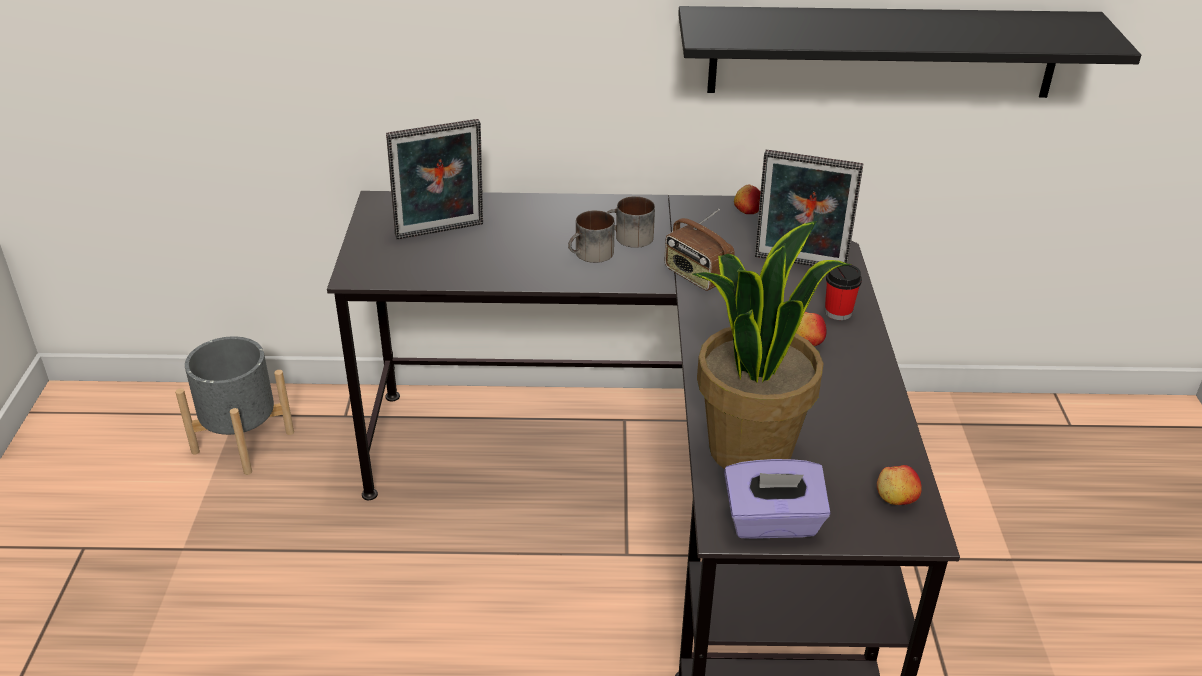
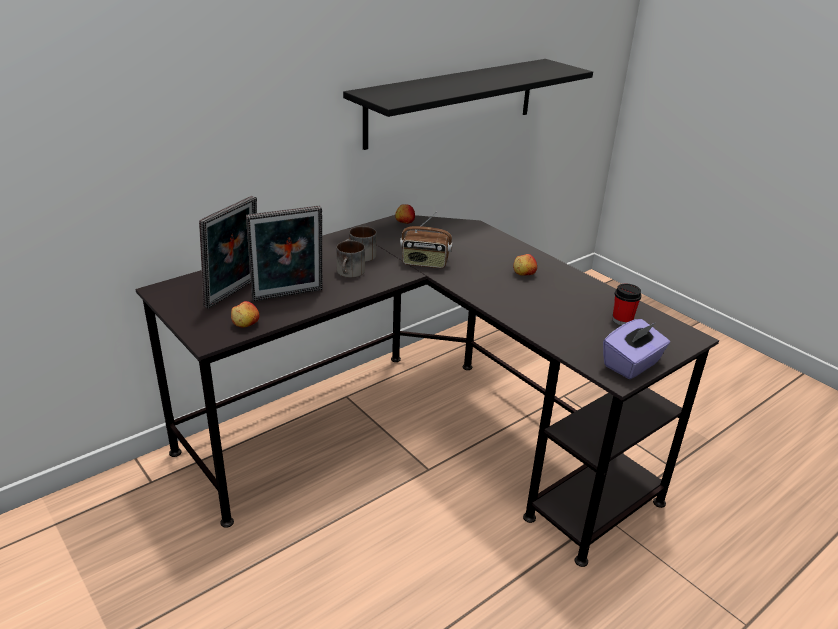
camera: 40 degrees left, 5 degrees down
grey planter [175,336,294,475] -> none
potted plant [693,221,852,469] -> none
picture frame [755,150,863,266] -> picture frame moved to [246,206,322,301]
cup [825,265,862,320] -> cup moved to [613,283,642,325]
apple [877,465,922,505] -> apple moved to [231,301,259,327]

